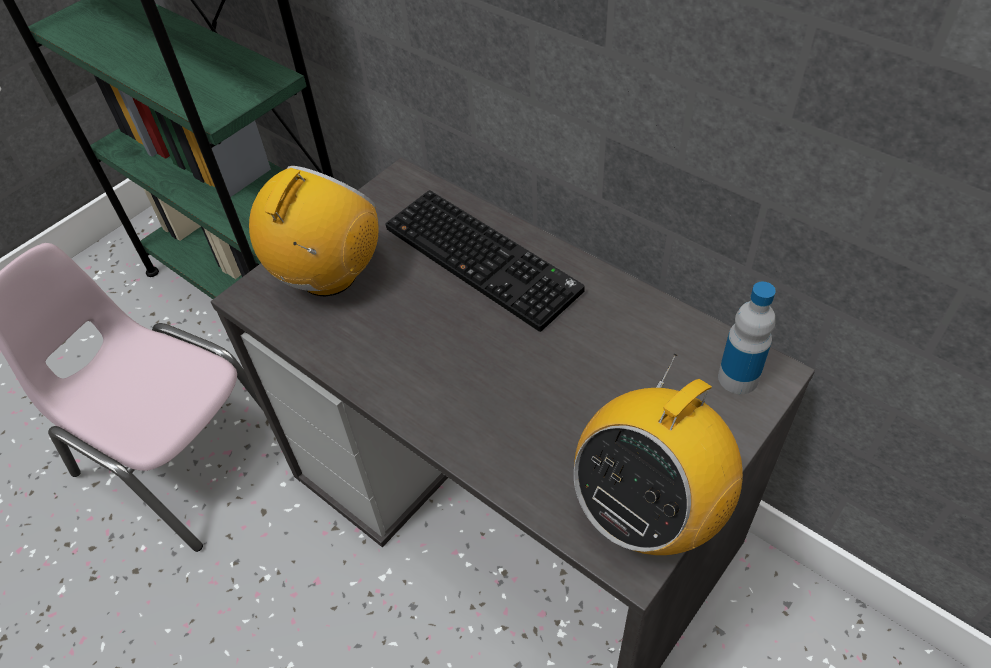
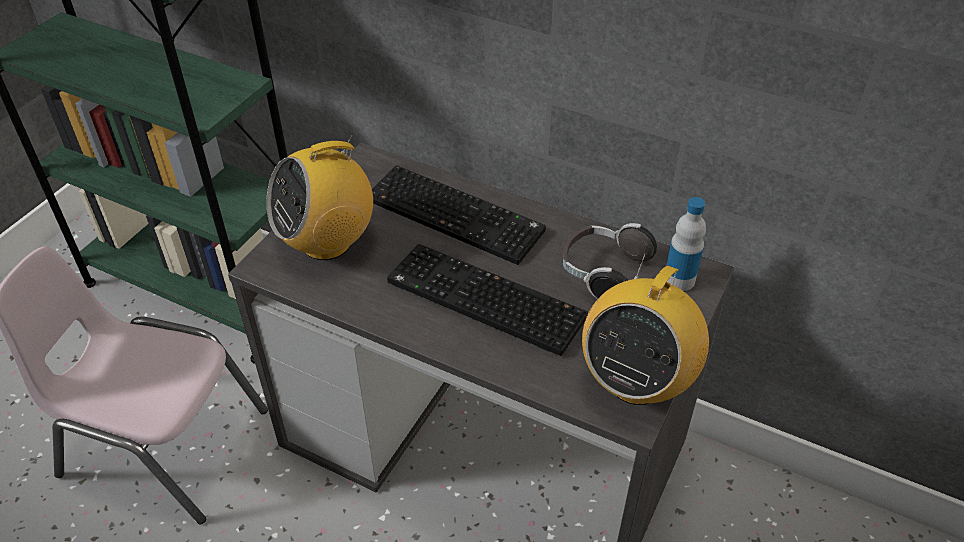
camera: 15 degrees left, 5 degrees down
radio [249,166,379,296] -> radio turned 135 degrees counterclockwise [267,133,373,260]
none -> keyboard [387,244,588,356]
none -> headphones [563,223,657,299]

